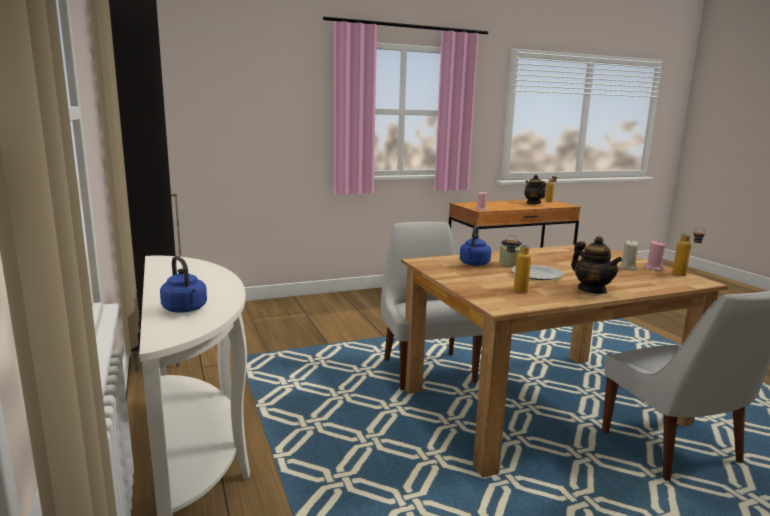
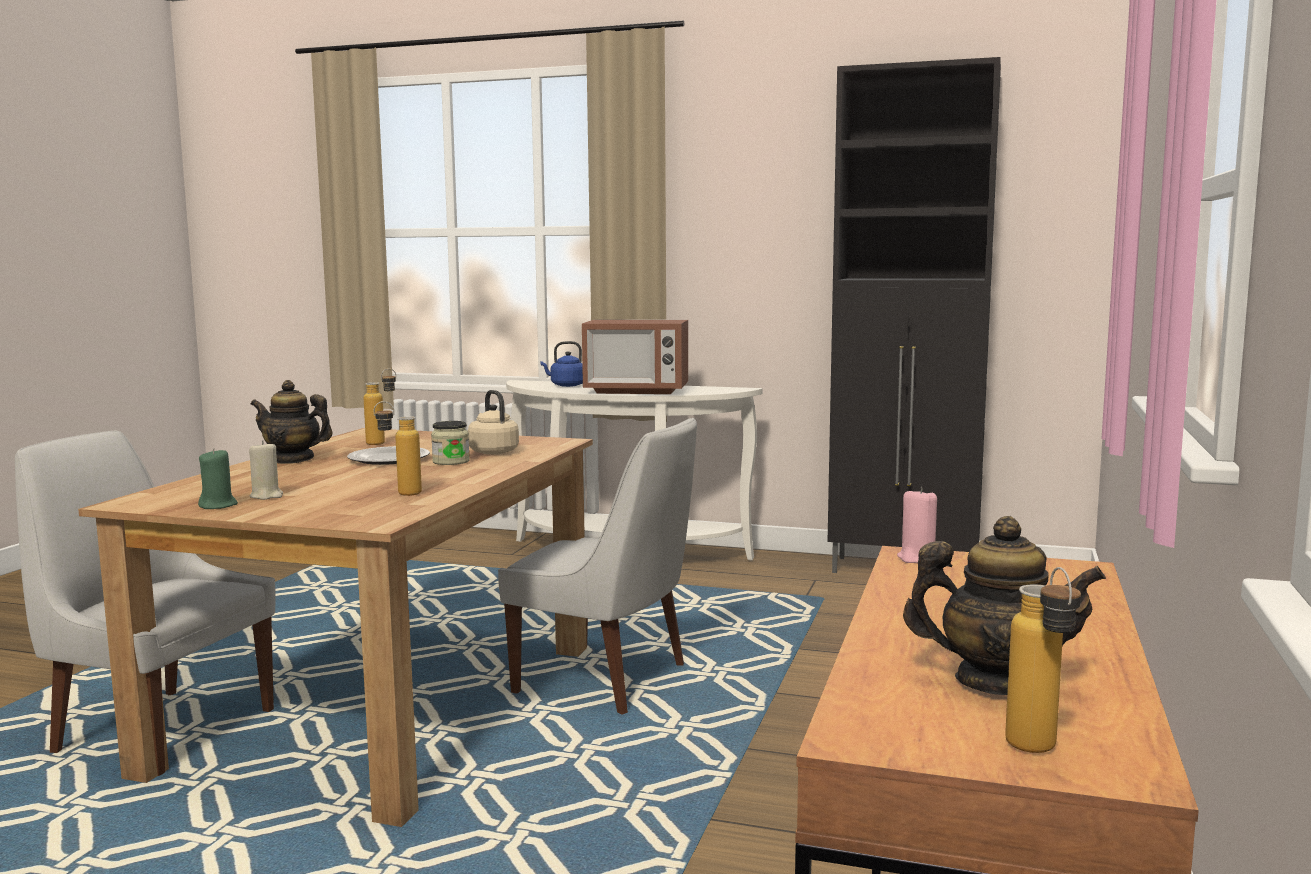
camera: 130 degrees right, 5 degrees down
blue kettle [460,225,491,266] -> beige kettle [468,390,519,455]
pink candle [644,241,665,271] -> green candle [198,448,238,509]
bottle [673,227,706,276] -> bottle moved to [374,401,422,496]
none -> microwave [582,320,688,394]

